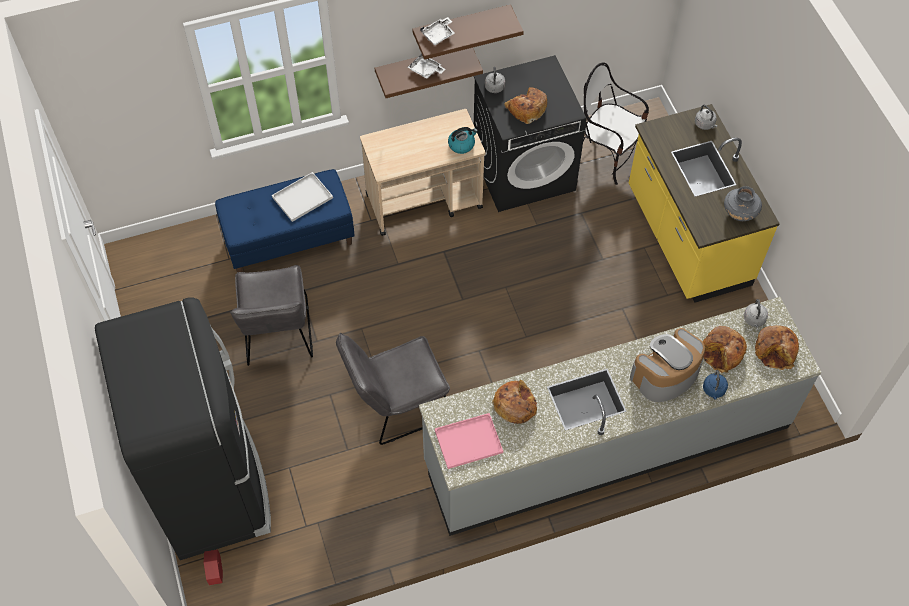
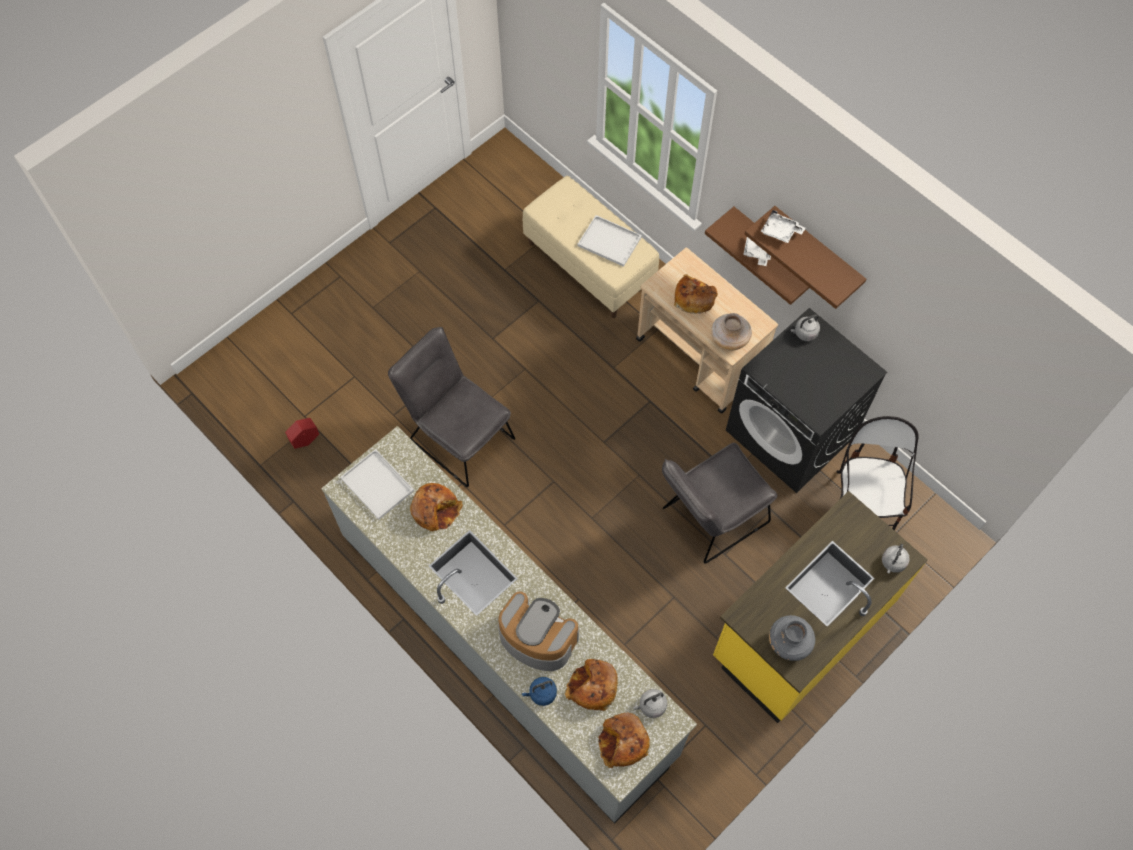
camera: 65 degrees right, 5 degrees up
black fridge [95,297,271,560] -> none
red planter [204,549,223,585] -> red planter moved to [285,418,319,449]
blue bench [215,169,355,272] -> beige bench [522,176,659,318]
grey chair [230,265,313,366] -> grey chair moved to [662,443,778,564]
pink tray [435,413,503,469] -> white tray [340,449,414,520]
kettle [448,127,478,154] -> beige vase [711,313,752,351]
bread [504,87,547,124] -> bread moved to [674,274,718,314]

